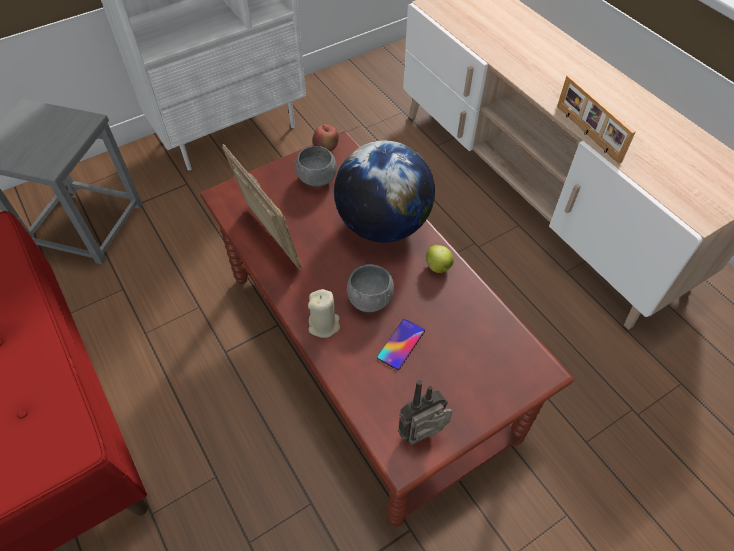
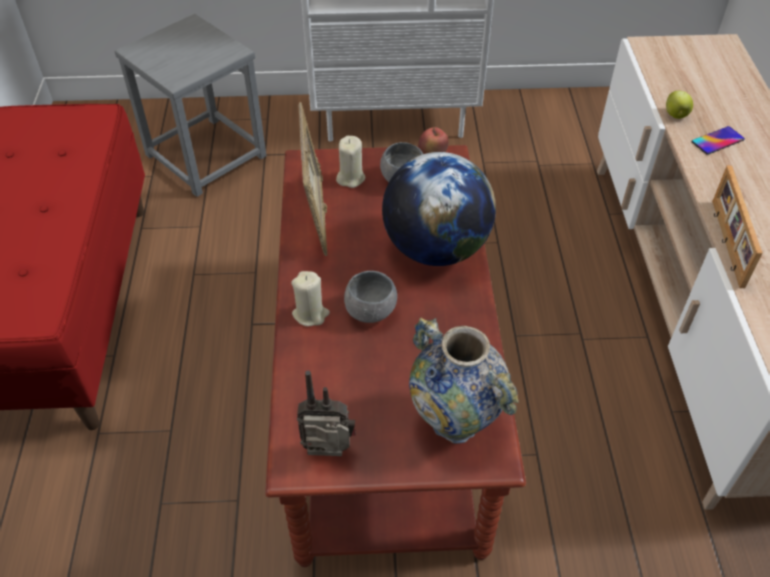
camera: 30 degrees right, 5 degrees down
phone [377,319,425,370] -> phone moved to [692,126,745,155]
apple [426,245,454,273] -> apple moved to [666,91,693,119]
none -> beige candle [336,136,365,188]
none -> vase [409,318,518,444]

